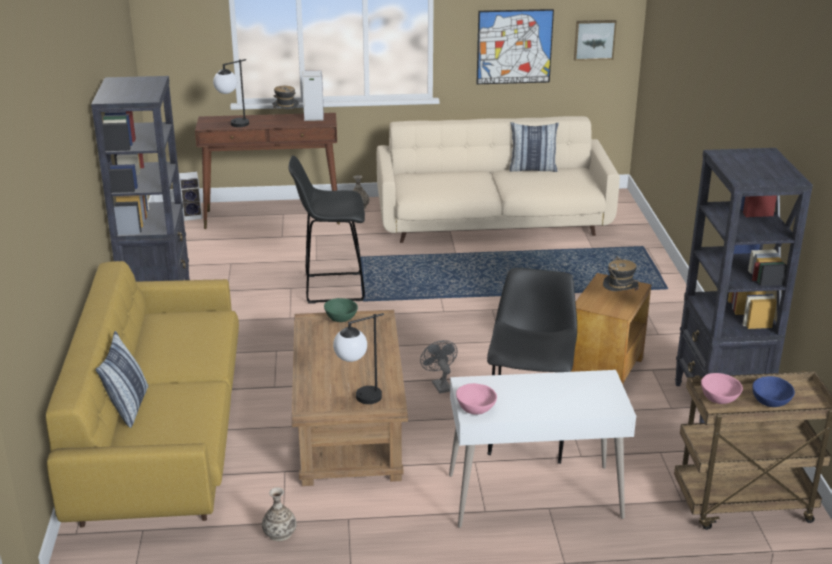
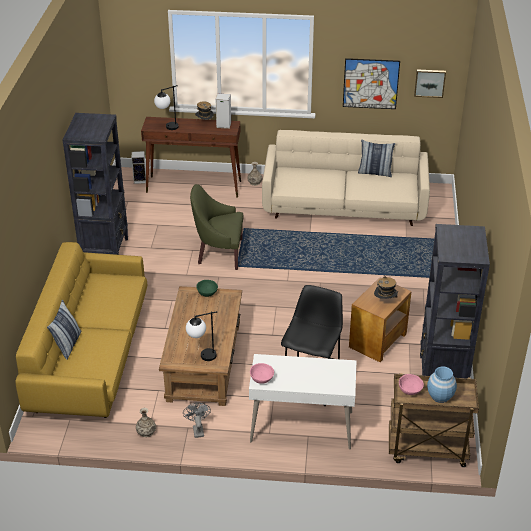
camera: 10 degrees right, 10 degrees up
black stool [288,156,365,304] -> green armchair [190,184,243,270]
grey fan [420,340,458,393] -> grey fan moved to [183,402,211,438]
blue bowl [752,376,795,407] -> blue vase [427,367,457,403]

